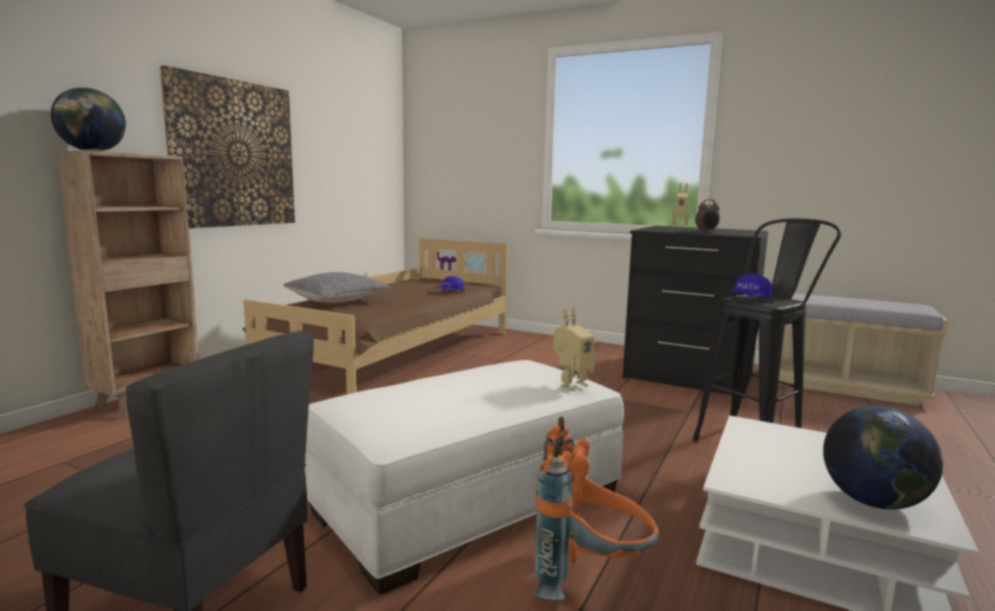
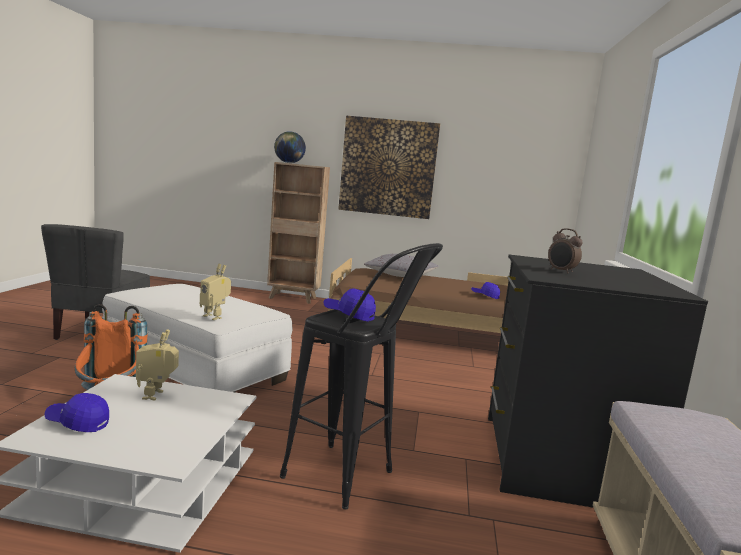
camera: 70 degrees right, 0 degrees up
toy robot [672,183,690,227] -> toy robot moved to [136,329,179,400]
globe [823,406,943,509] -> blue cap [44,393,109,432]

